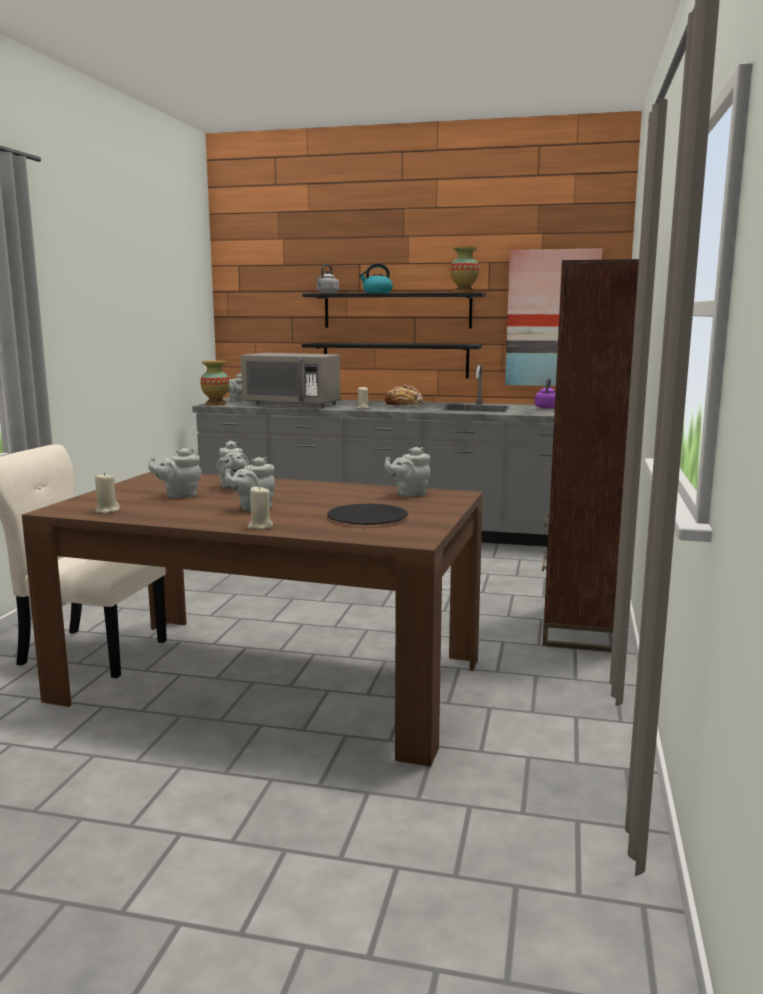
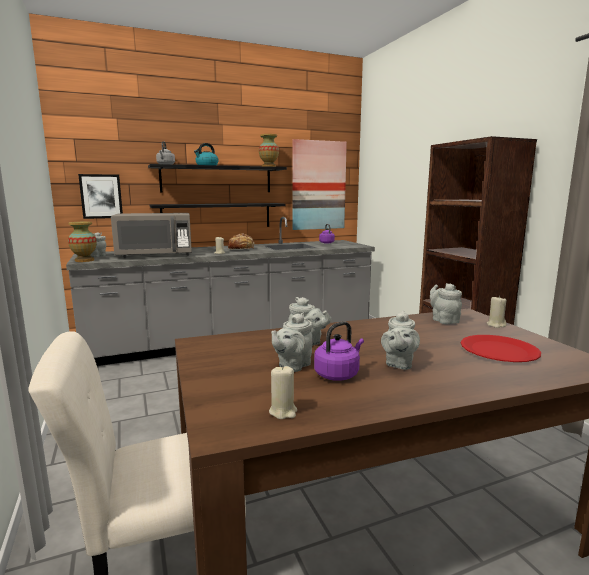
camera: 35 degrees left, 0 degrees up
beige candle [248,485,273,529] -> beige candle moved to [487,296,507,328]
black plate [327,504,408,525] -> red plate [461,335,541,362]
grey teapot [385,447,430,497] -> grey teapot turned 135 degrees clockwise [430,283,462,324]
none -> picture [78,174,123,219]
none -> purple kettle [314,321,364,381]

